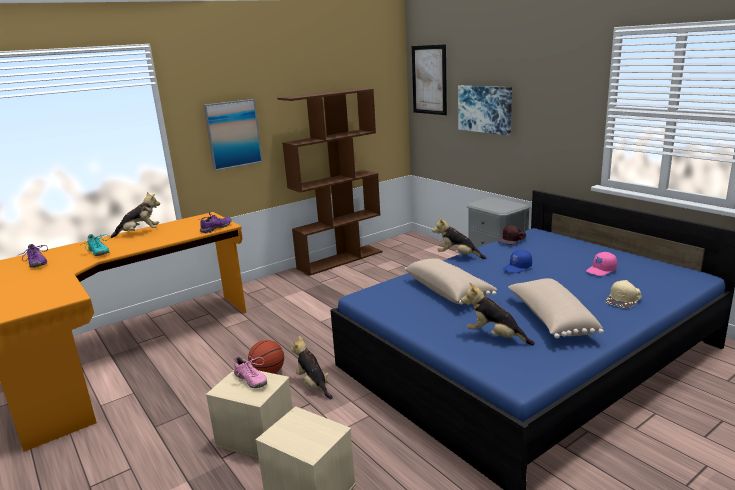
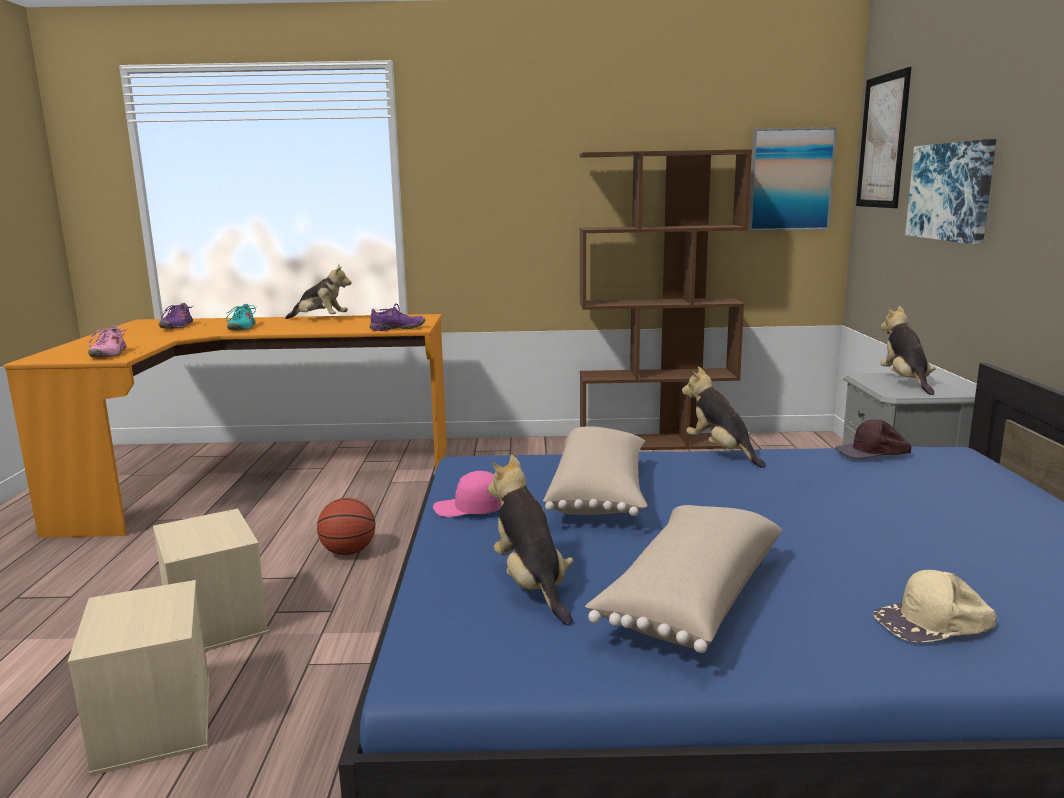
camera: 35 degrees right, 5 degrees down
picture [203,99,263,171] -> picture moved to [748,127,837,231]
pink shoe [229,355,267,388] -> pink shoe moved to [88,325,128,357]
plush toy [291,336,333,399] -> plush toy moved to [880,306,936,395]
blue cap [503,250,532,273] -> none
pink cap [586,252,617,276] -> pink cap moved to [433,471,501,517]

